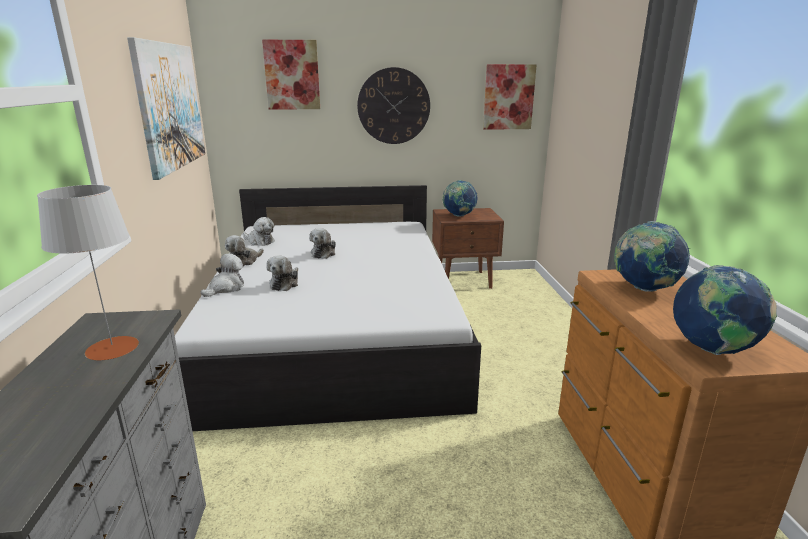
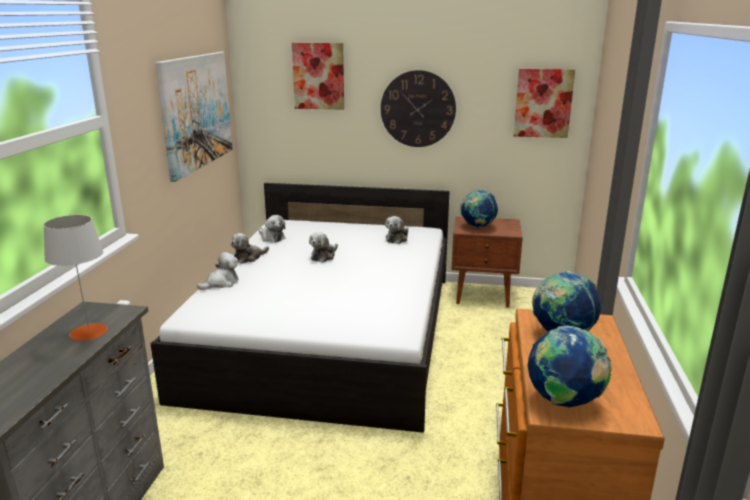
camera: 15 degrees right, 0 degrees up
plush toy [266,255,298,291] -> plush toy moved to [385,216,408,244]

